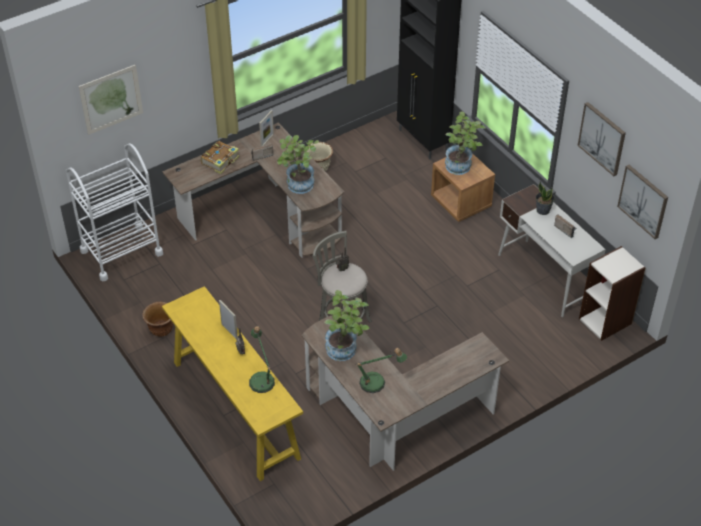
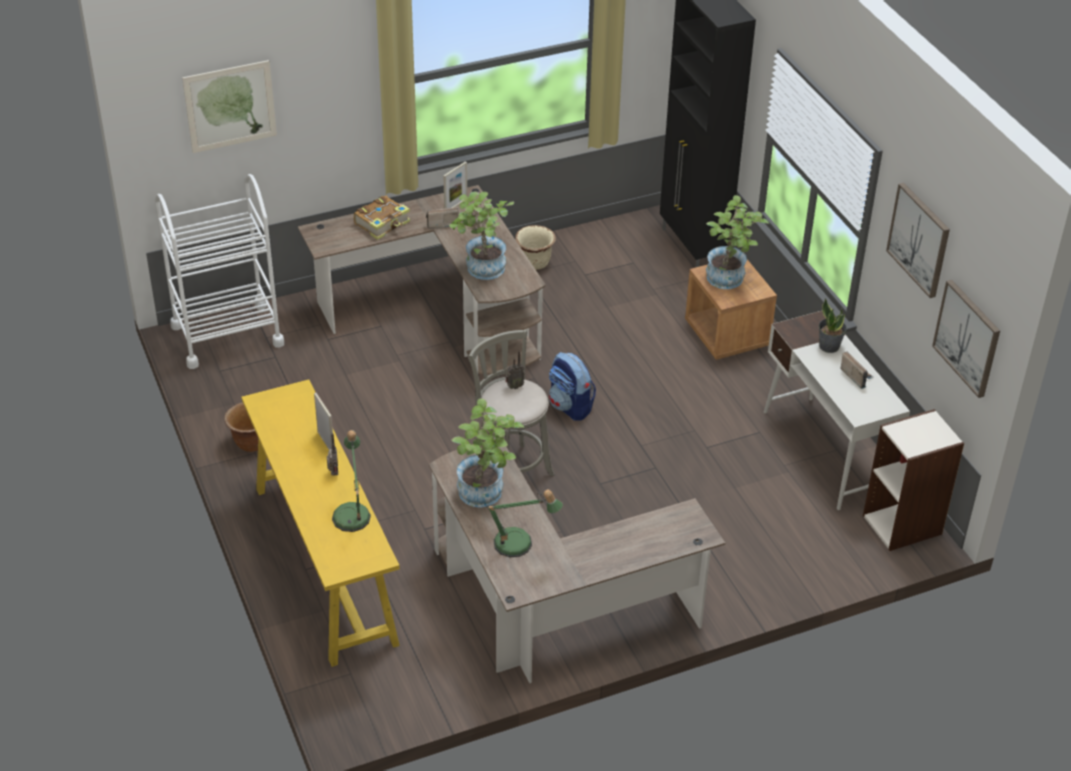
camera: 10 degrees right, 5 degrees down
none -> backpack [549,352,596,421]

